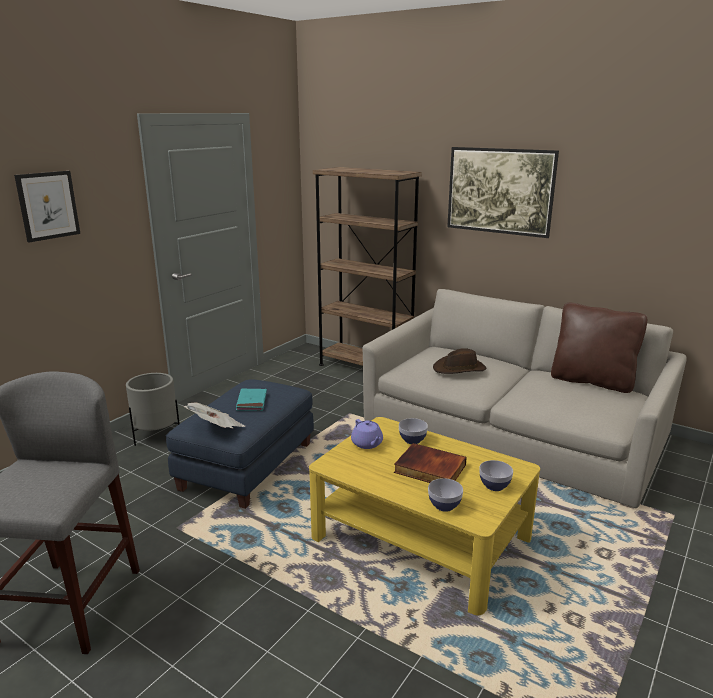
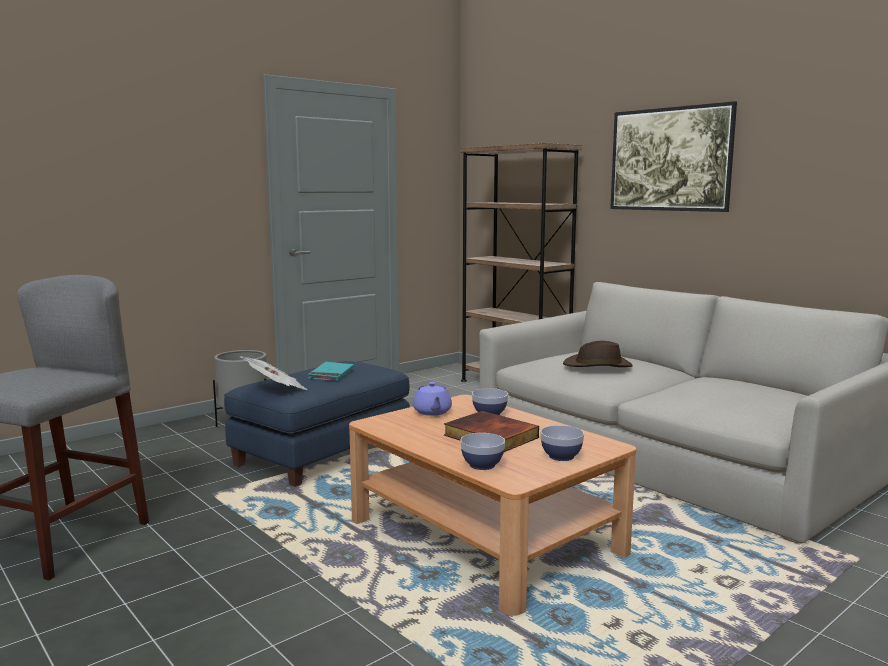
camera: 15 degrees right, 10 degrees down
picture [14,171,80,242] -> none
yellow coffee table [309,417,540,615] -> brown coffee table [349,395,636,616]
brown pillow [551,302,647,393] -> none

